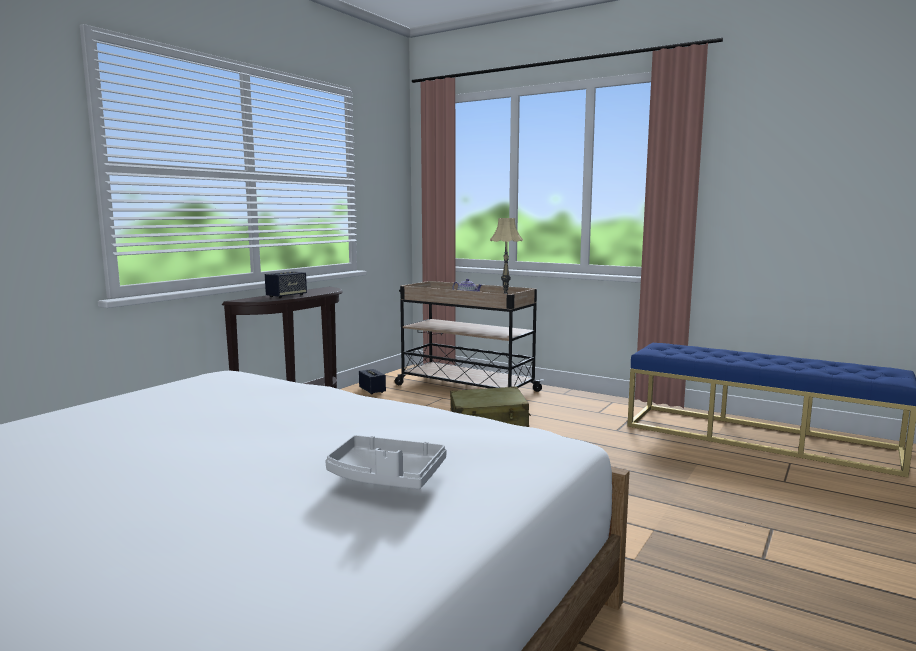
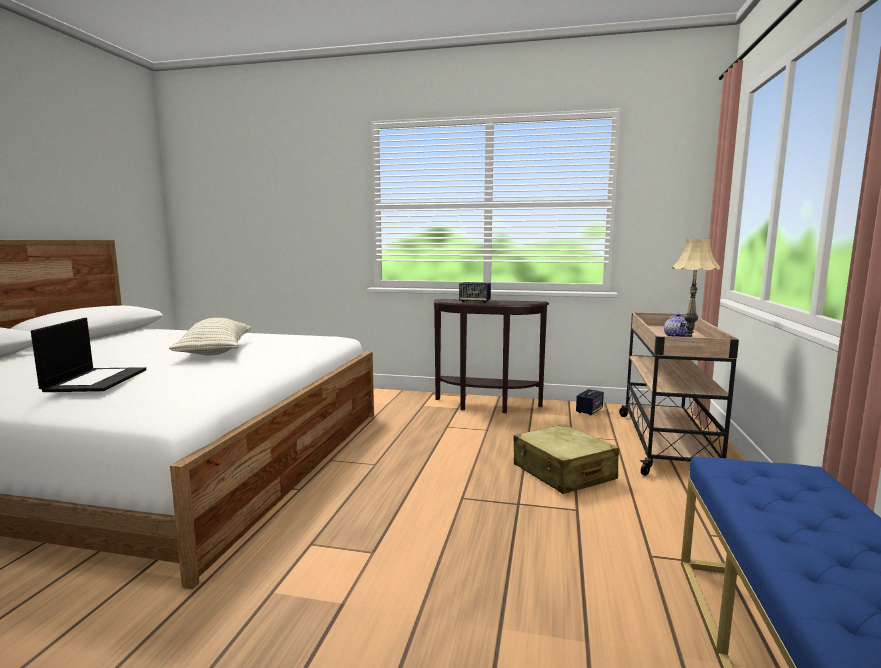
camera: 70 degrees right, 0 degrees up
grey tray [325,435,447,489] -> laptop [31,318,146,392]
none -> pillow [169,318,251,356]

